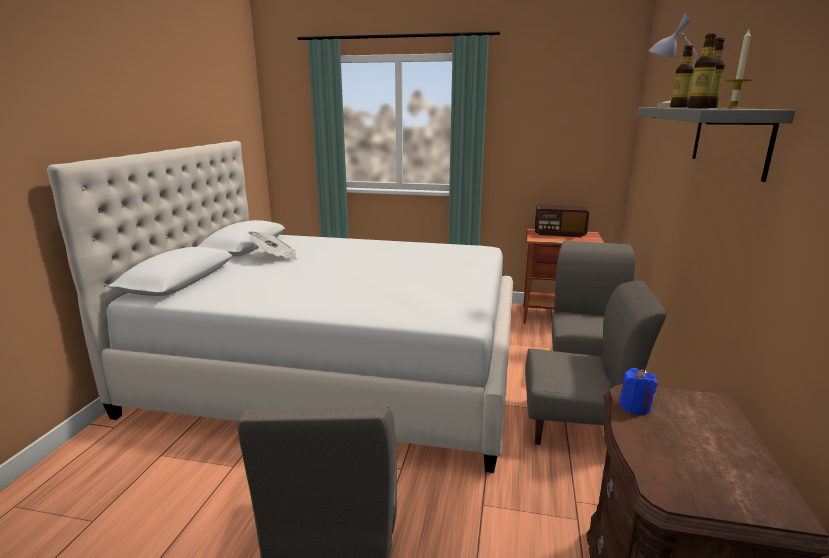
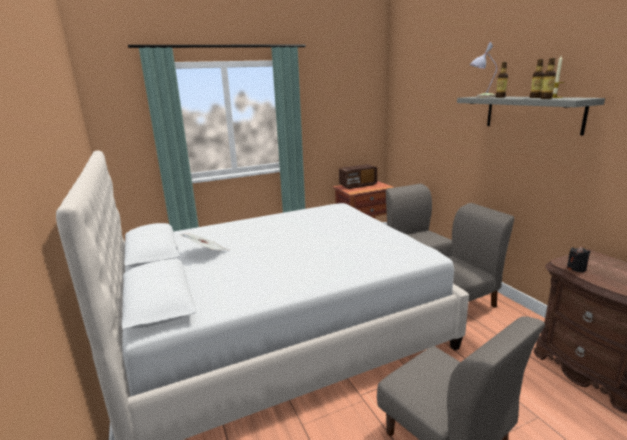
camera: 35 degrees left, 0 degrees up
blue candle [619,368,657,415] -> black candle [567,247,591,273]

